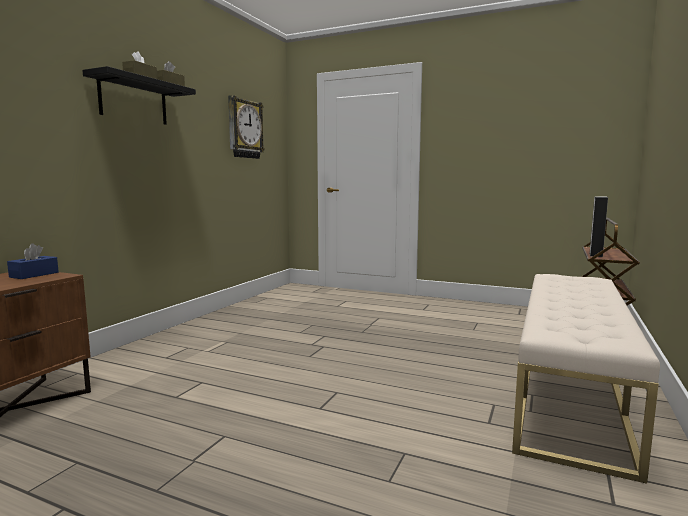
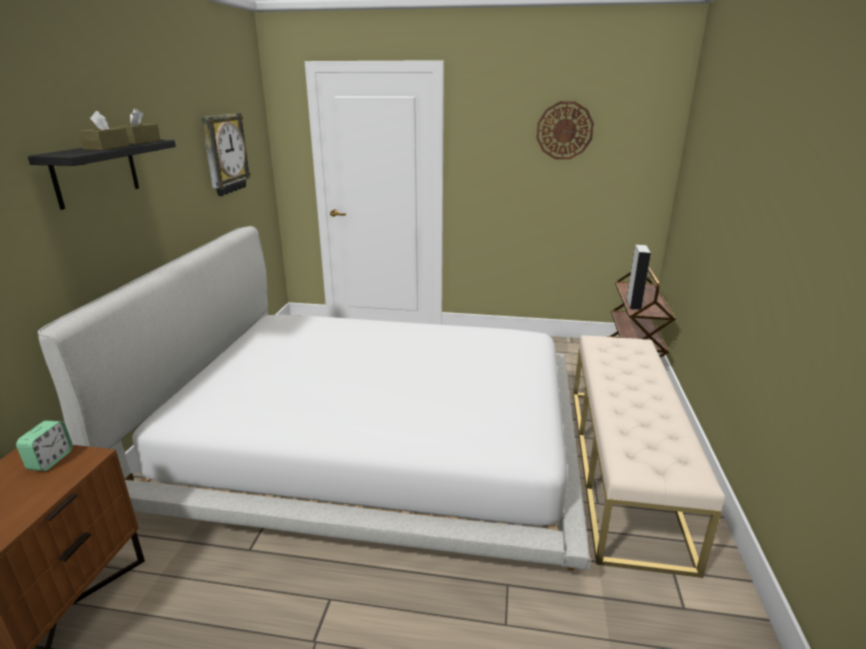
camera: 15 degrees left, 15 degrees up
blue tissue box [7,243,59,279] -> alarm clock [16,421,73,471]
none -> white bed [38,226,591,571]
none -> wall clock [536,101,594,160]

